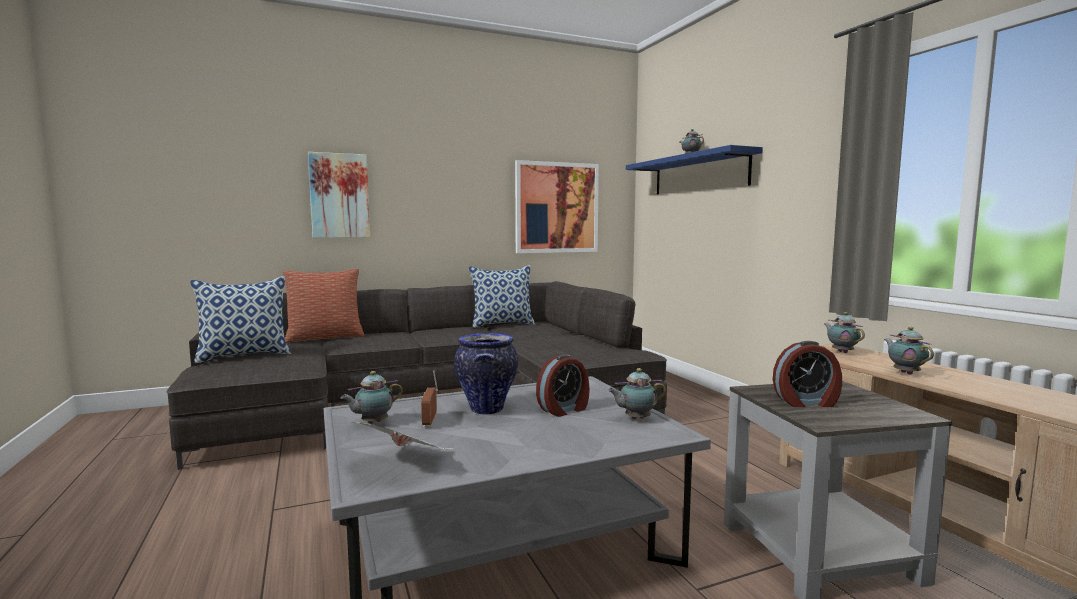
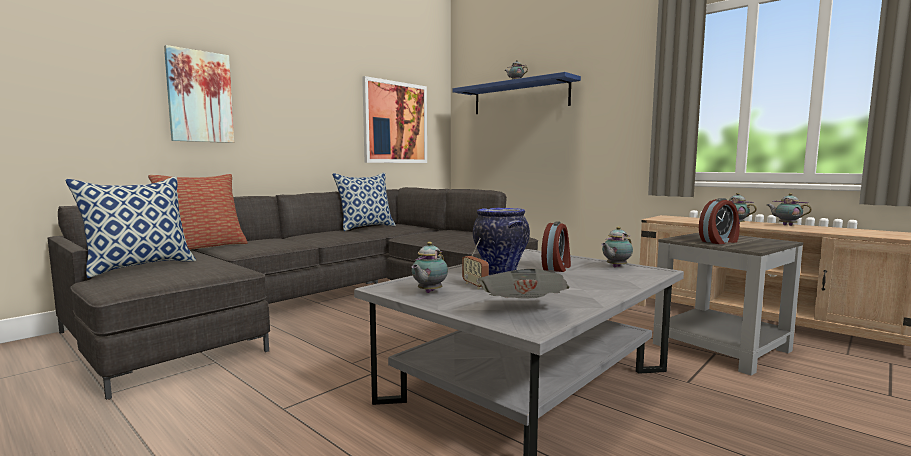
camera: 25 degrees left, 0 degrees up
teapot [824,312,865,353] -> teapot moved to [767,193,812,226]

